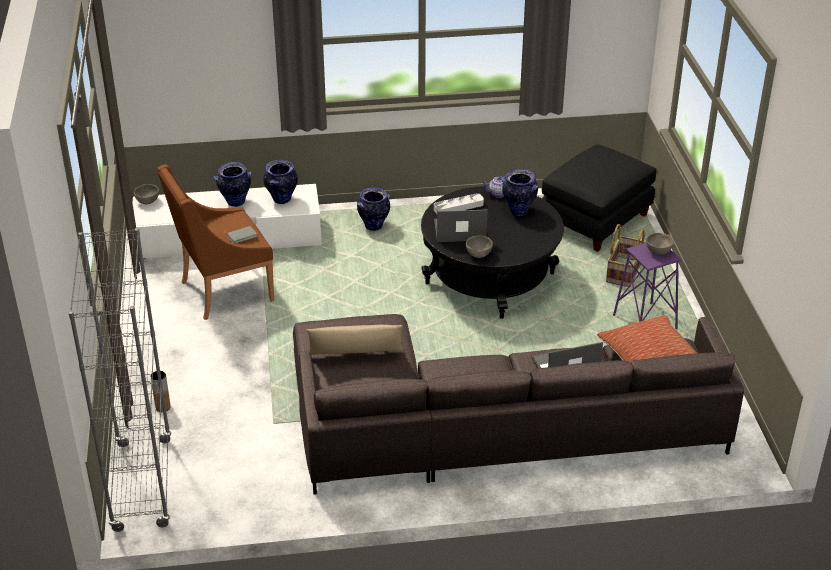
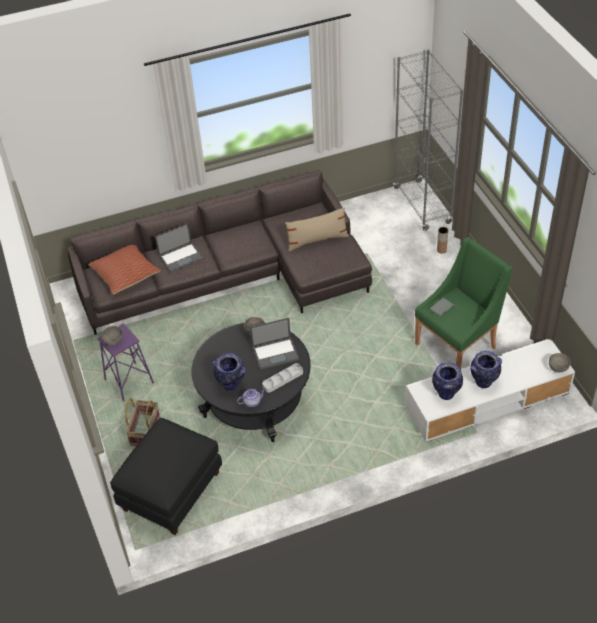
camera: 170 degrees right, 10 degrees up
brown armchair [157,164,274,320] -> green armchair [415,237,513,369]
vase [357,188,390,231] -> none

